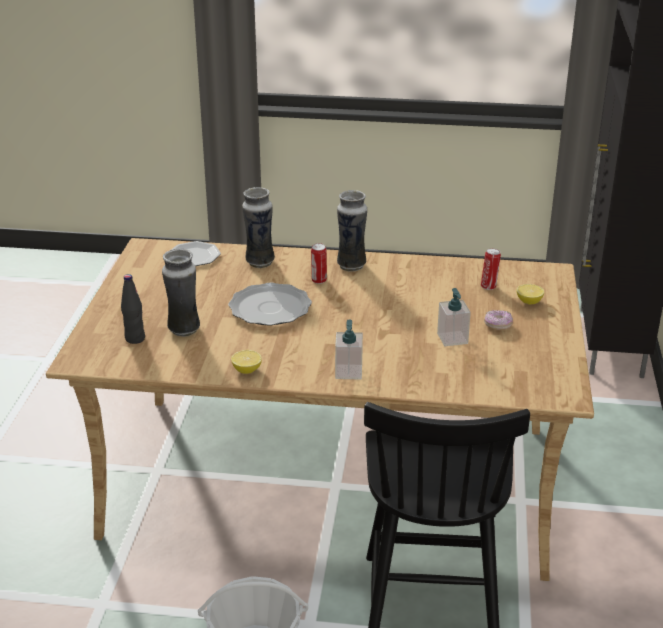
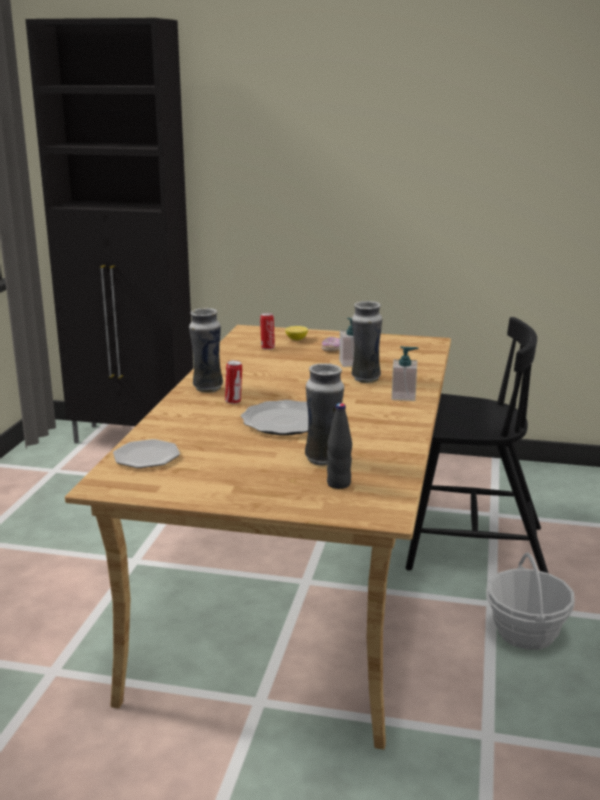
camera: 85 degrees left, 10 degrees down
lemon [231,350,262,374] -> none
vase [242,187,275,268] -> vase moved to [352,301,382,383]

